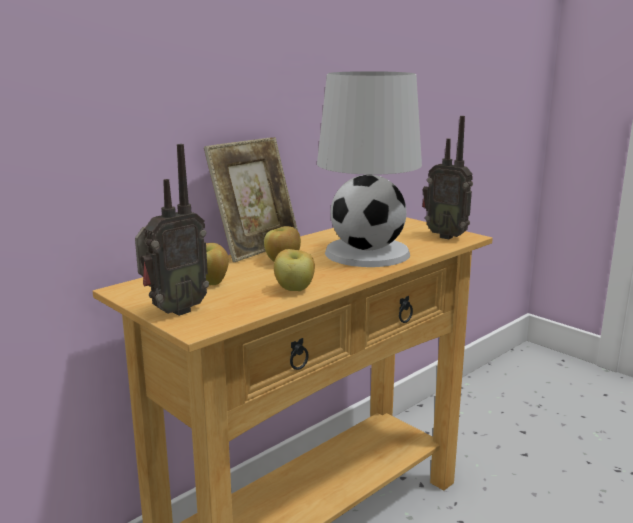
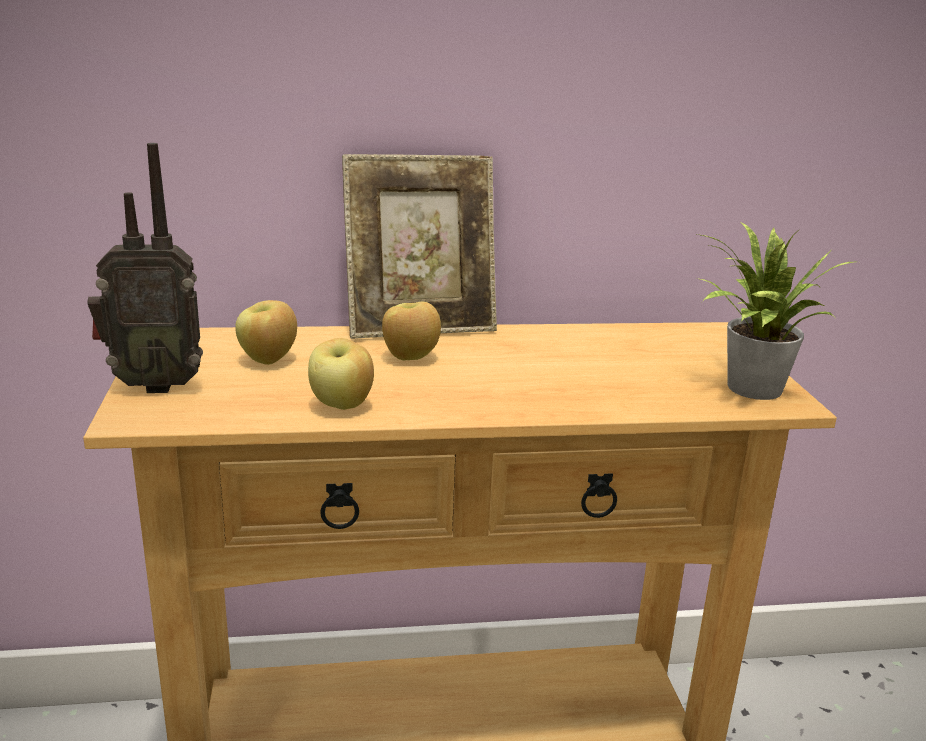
camera: 35 degrees right, 5 degrees up
white table lamp [317,71,422,267] -> none
radio [422,116,473,239] -> potted plant [697,222,854,400]

